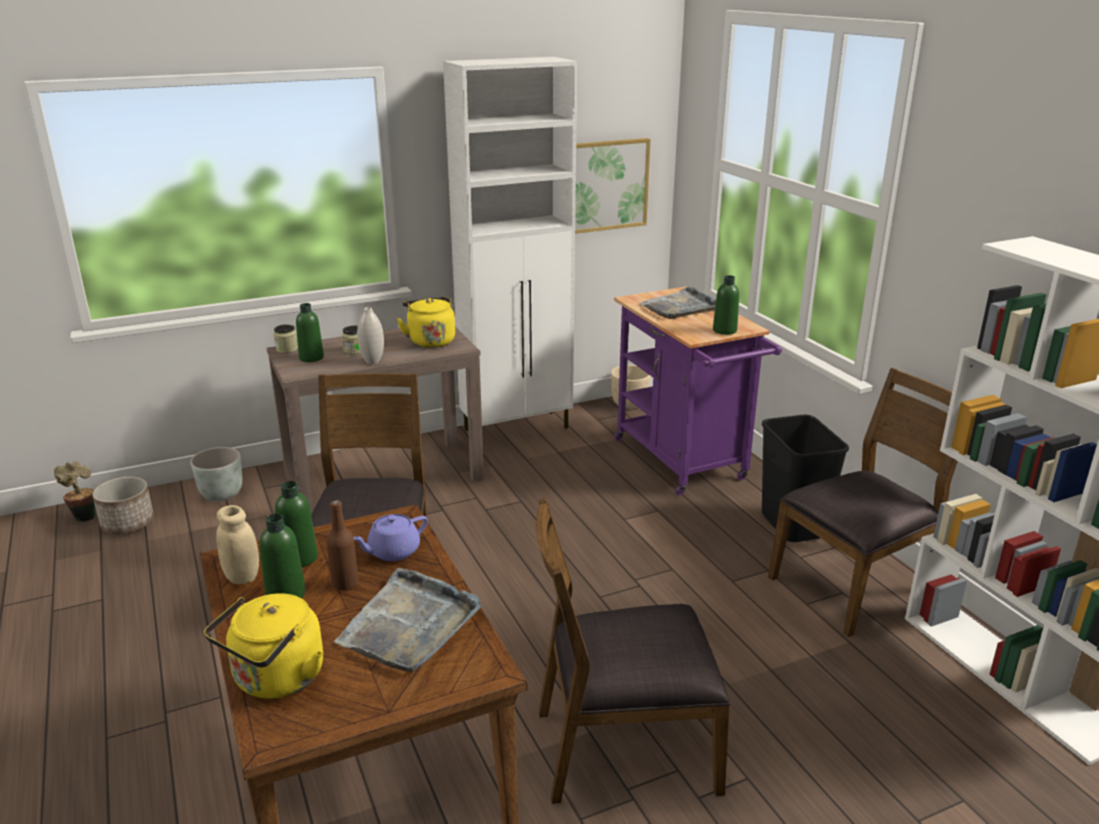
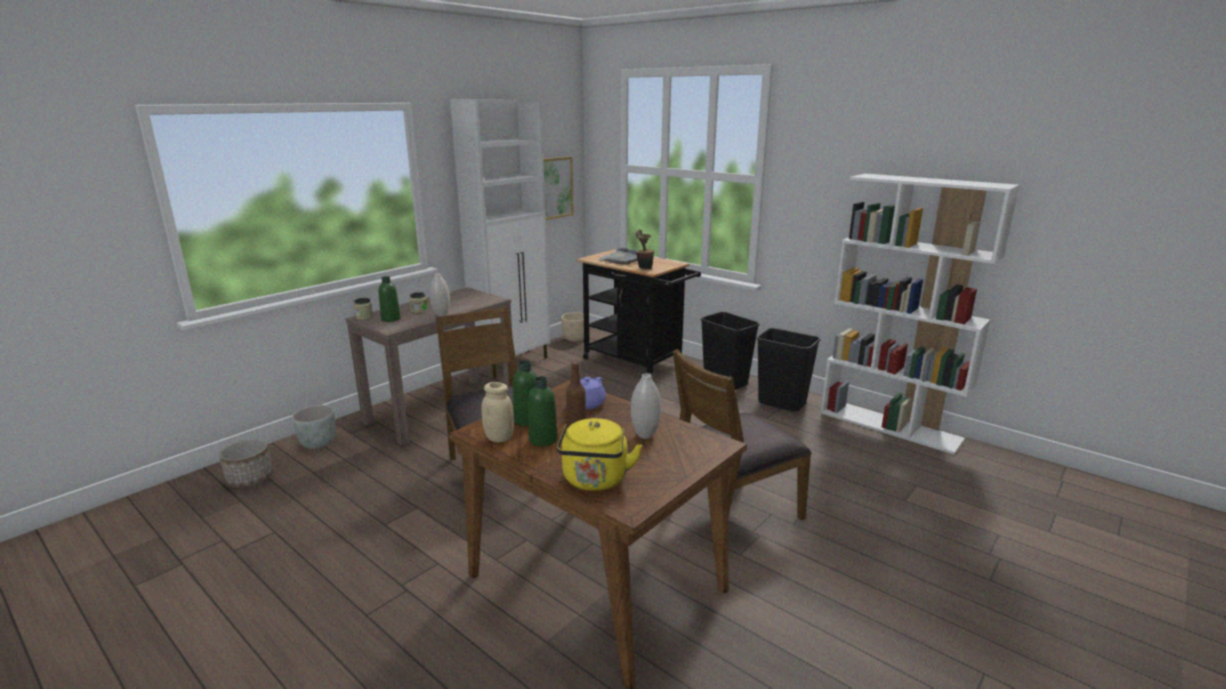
camera: 25 degrees left, 5 degrees down
potted plant [54,461,95,522] -> potted plant moved to [636,229,654,269]
grey tray [334,568,482,672] -> white vase [631,373,661,439]
yellow kettle [397,297,455,348] -> none
purple cart [614,287,782,496] -> black cart [577,250,701,377]
green bottle [713,275,739,335] -> none
brown chair [768,368,958,637] -> black trash can [757,328,820,412]

